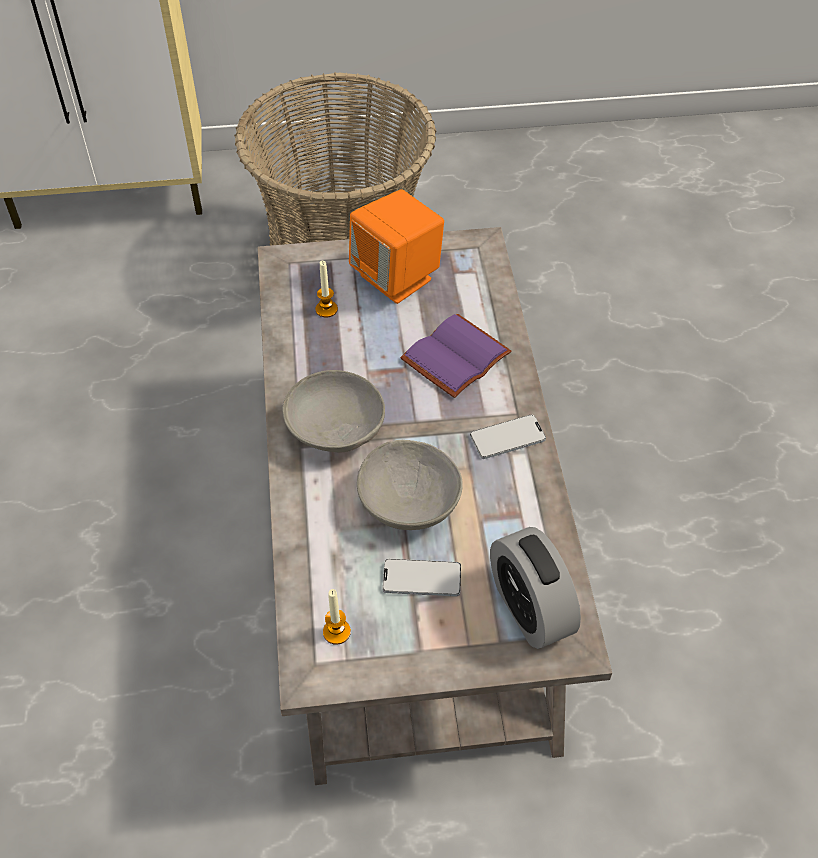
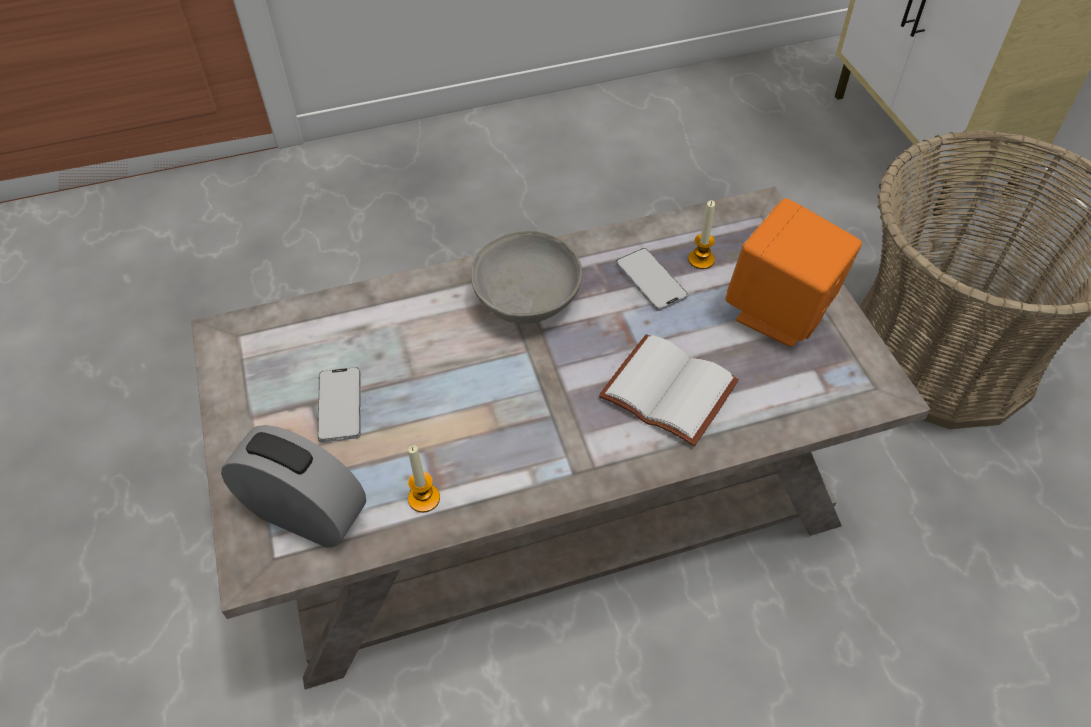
camera: 80 degrees right, 0 degrees up
candle [323,589,351,645] -> candle moved to [408,445,440,513]
grey bowl [357,440,463,530] -> none
purple book [400,314,512,398] -> white book [599,334,739,446]
phone [470,414,546,459] -> phone moved to [616,248,688,311]
alarm clock [490,527,581,649] -> alarm clock turned 60 degrees clockwise [221,425,366,548]

